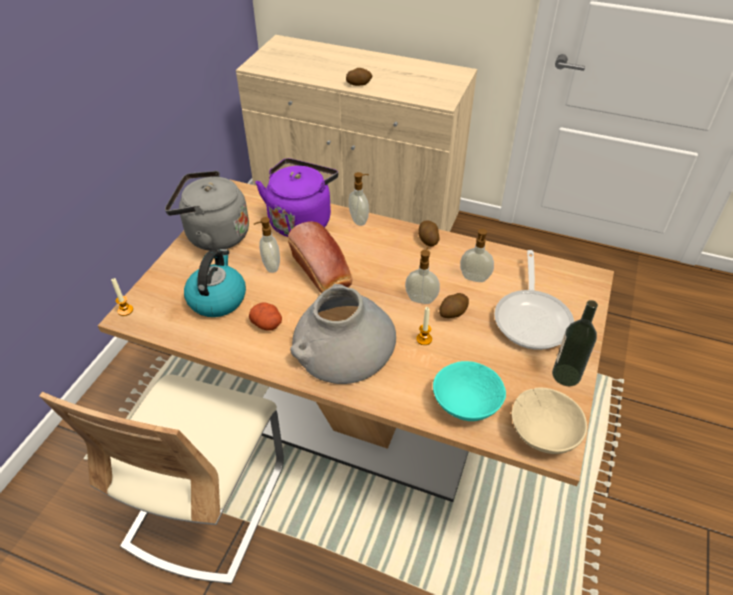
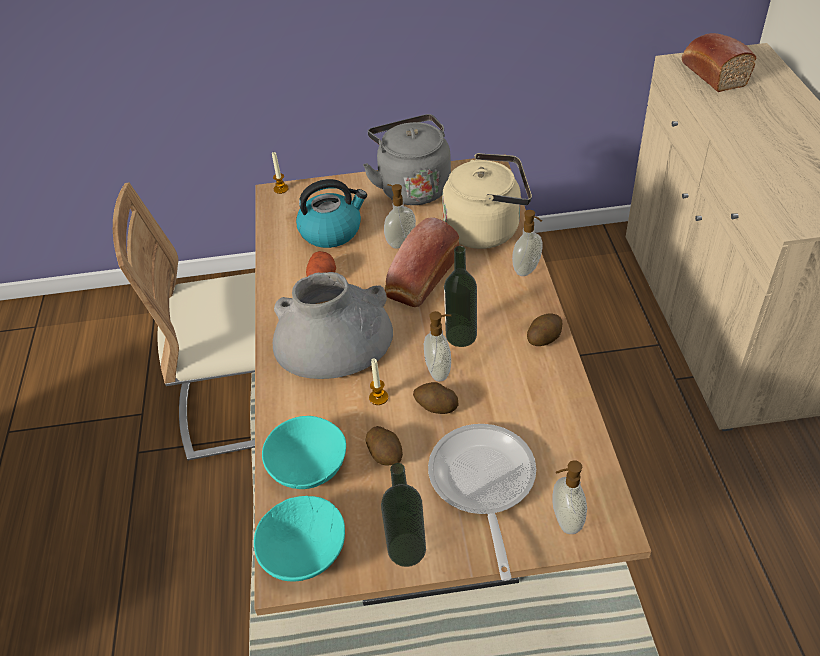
camera: 65 degrees right, 0 degrees up
purple kettle [255,158,338,237] -> beige kettle [442,153,532,249]
potato [346,68,372,86] -> potato moved to [365,426,403,465]
soap dispenser [460,229,494,282] -> soap dispenser moved to [552,460,587,534]
frying pan [494,250,574,350] -> frying pan turned 105 degrees clockwise [428,424,536,581]
beige bowl [511,388,587,454] -> turquoise bowl [254,496,345,581]
none -> bottle [444,246,477,347]
none -> bread [682,33,757,92]

